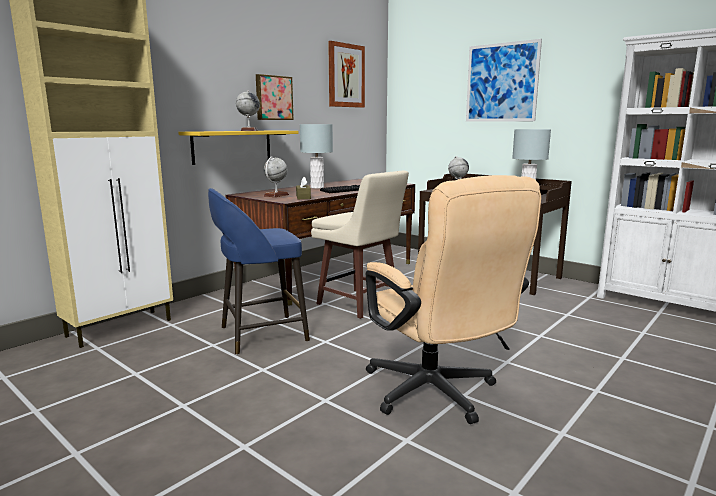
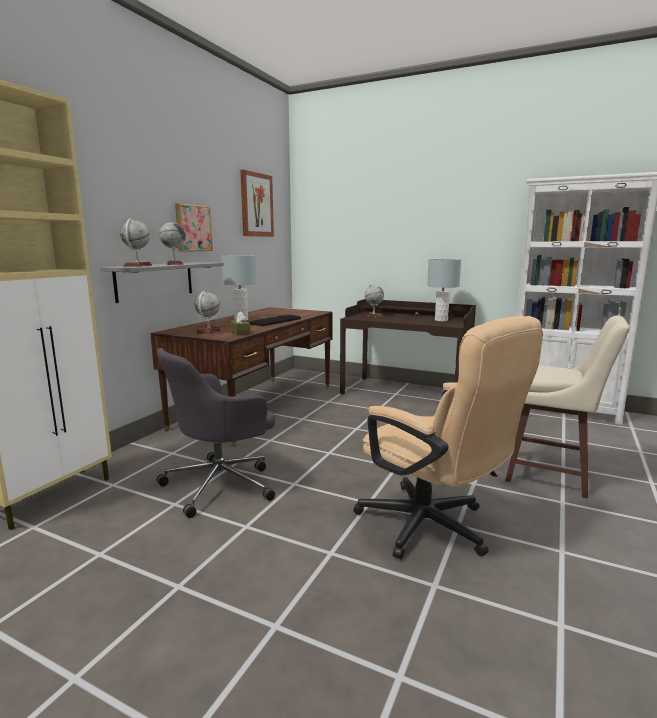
camera: 15 degrees left, 0 degrees up
yellow shelf [178,130,298,165] -> grey shelf [100,262,224,303]
blue stool [208,188,310,355] -> grey office chair [157,348,275,518]
beige stool [311,171,409,319] -> beige stool moved to [505,315,630,499]
picture [466,39,542,122] -> none
none -> globe [120,218,152,267]

